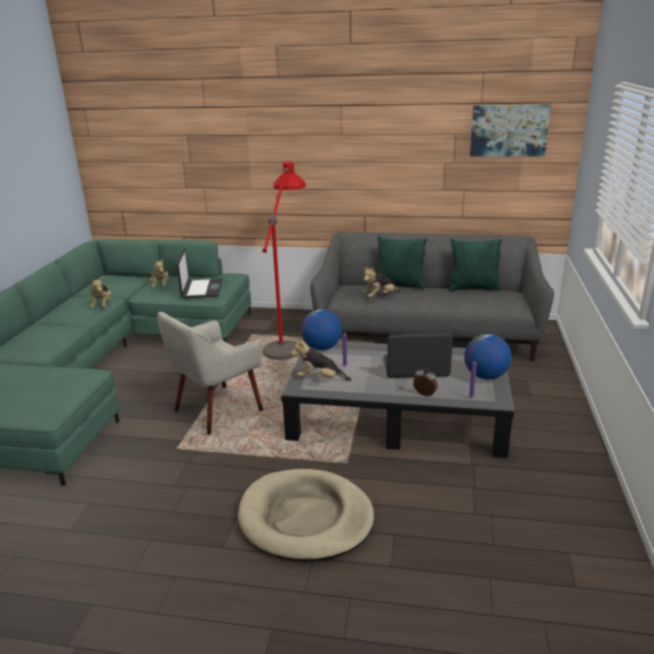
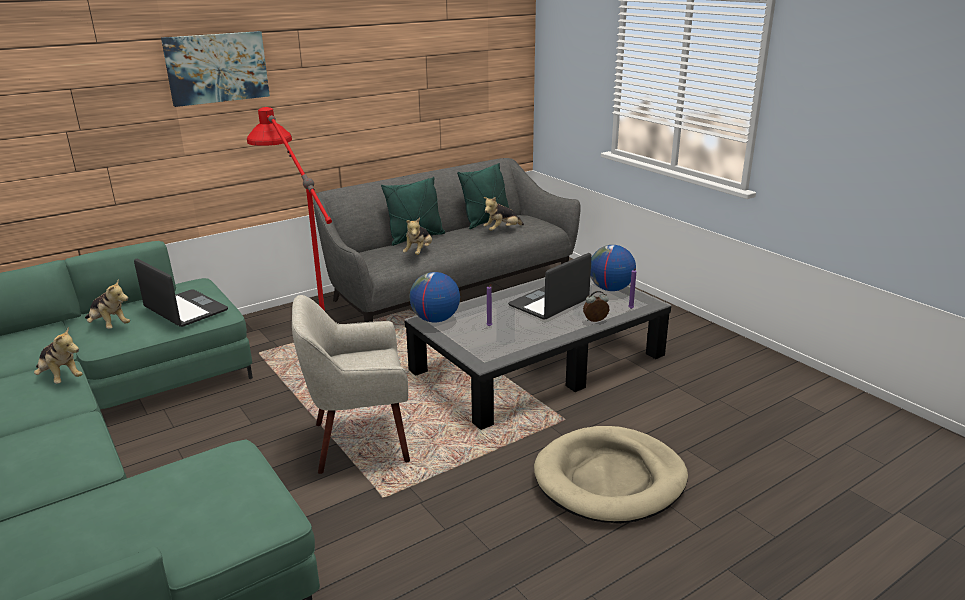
camera: 45 degrees left, 0 degrees up
beige armchair [157,312,263,435] -> beige armchair turned 75 degrees clockwise [292,295,410,474]
plush toy [291,338,352,381] -> plush toy moved to [483,197,524,231]
picture [470,105,551,157] -> picture moved to [161,31,270,107]

